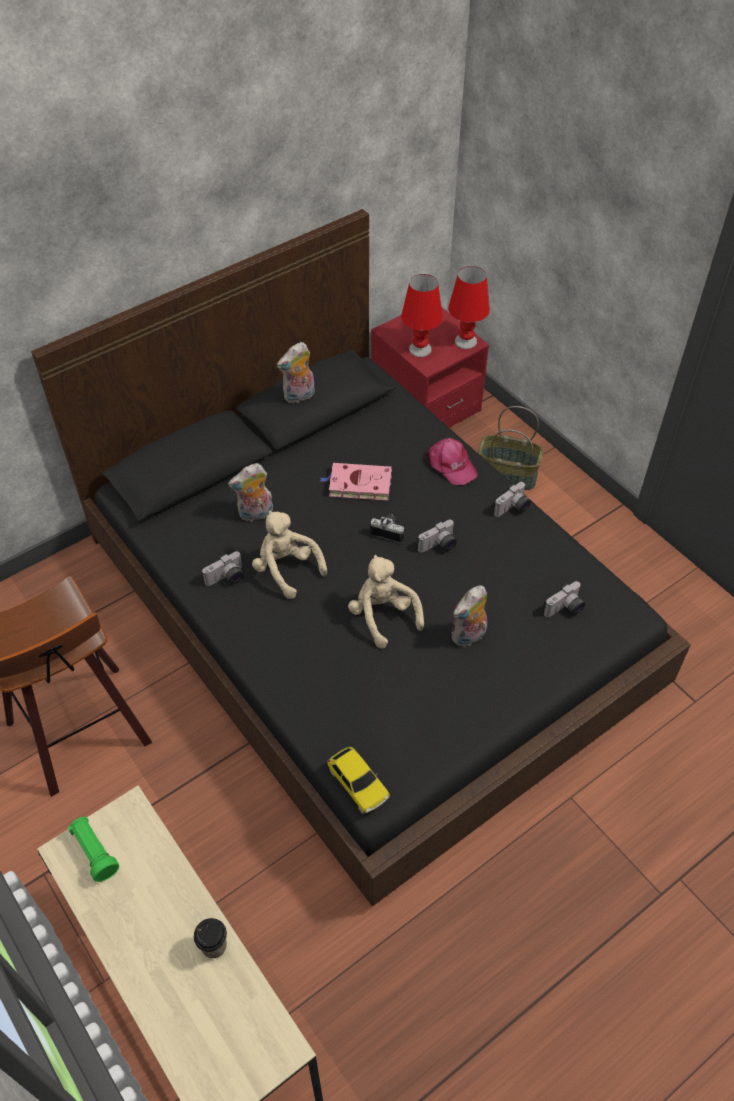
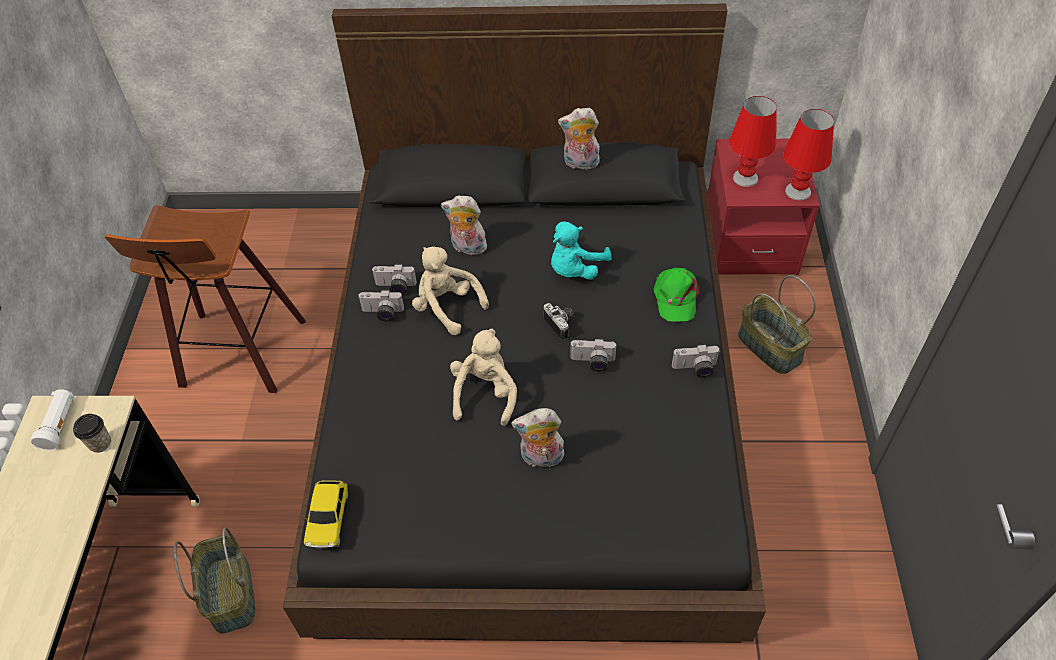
camera: 40 degrees right, 0 degrees up
green flashlight [67,817,119,882] -> white flashlight [30,389,74,451]
cup [194,918,227,958] -> cup moved to [73,414,111,453]
beige plush toy [252,511,327,599] -> beige plush toy turned 45 degrees counterclockwise [412,247,489,335]
pink book [320,463,392,501] -> turquoise plush toy [551,221,611,279]
pink cap [425,438,478,485] -> green cap [654,268,700,322]
camera [543,581,585,617] -> camera moved to [358,289,404,322]
none -> basket [174,527,255,634]

